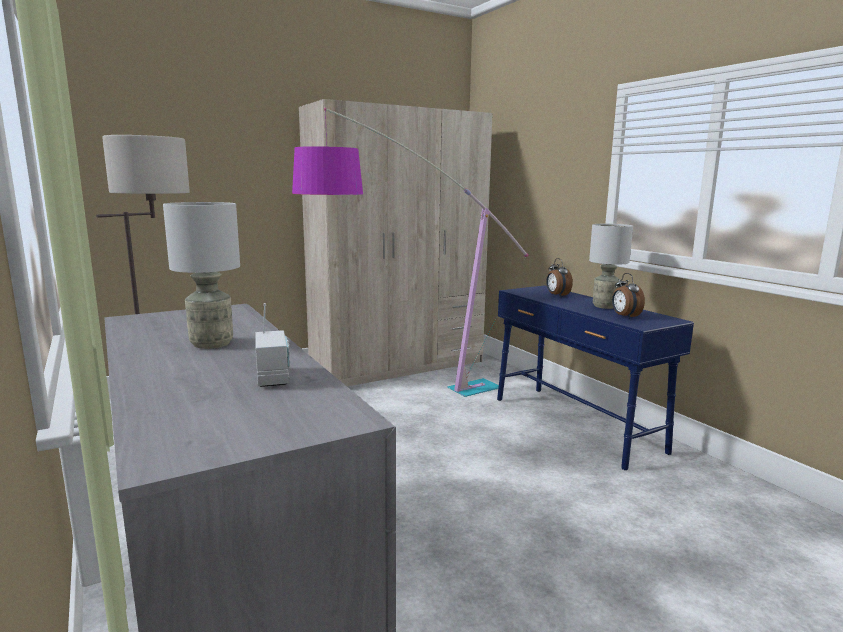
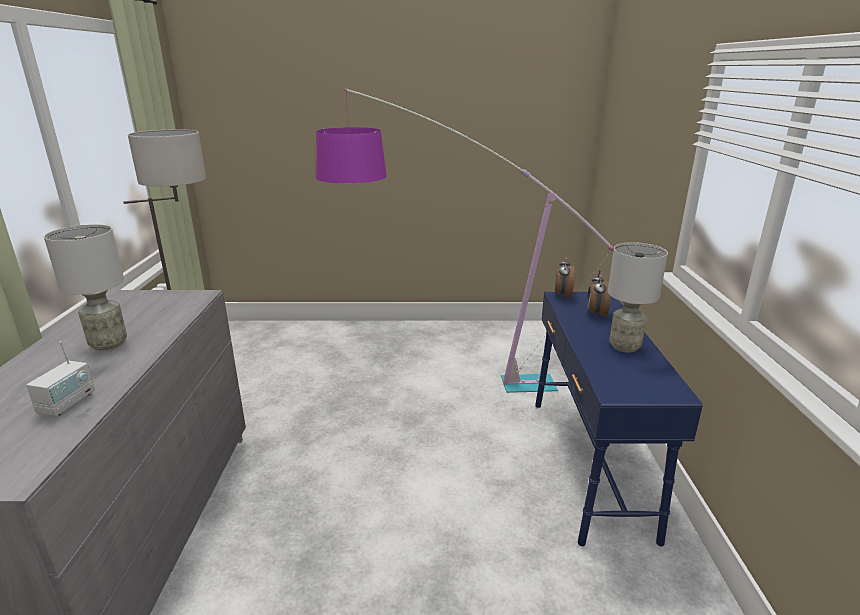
camera: 30 degrees right, 10 degrees up
beige wardrobe [299,99,493,386] -> none
alarm clock [612,273,645,319] -> alarm clock moved to [555,256,575,299]

